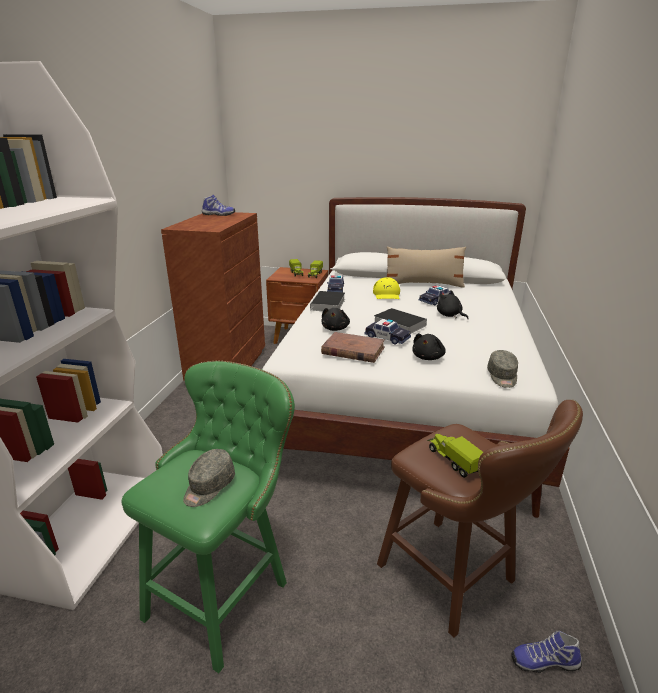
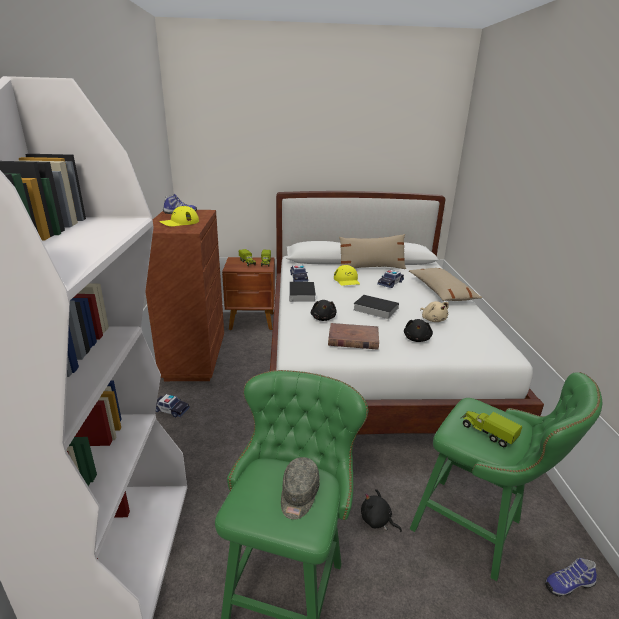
camera: 15 degrees left, 0 degrees up
toy car [364,319,411,345] -> toy car moved to [156,394,190,417]
brown stool [377,400,583,638] -> green stool [410,372,603,581]
black plush toy [437,290,469,319] -> black plush toy moved to [361,489,402,532]
grey cap [487,350,518,388] -> none
none -> yellow cap [159,206,199,227]
none -> beige pillow [409,268,482,301]
none -> beige plush toy [420,301,449,322]

